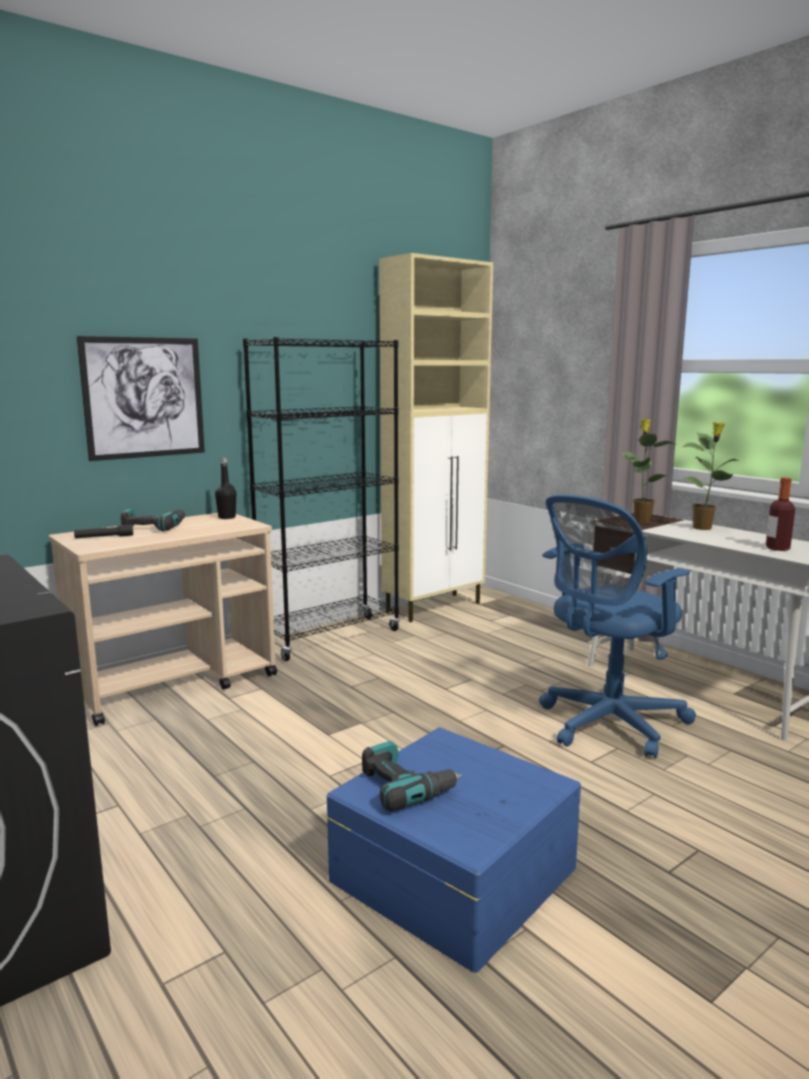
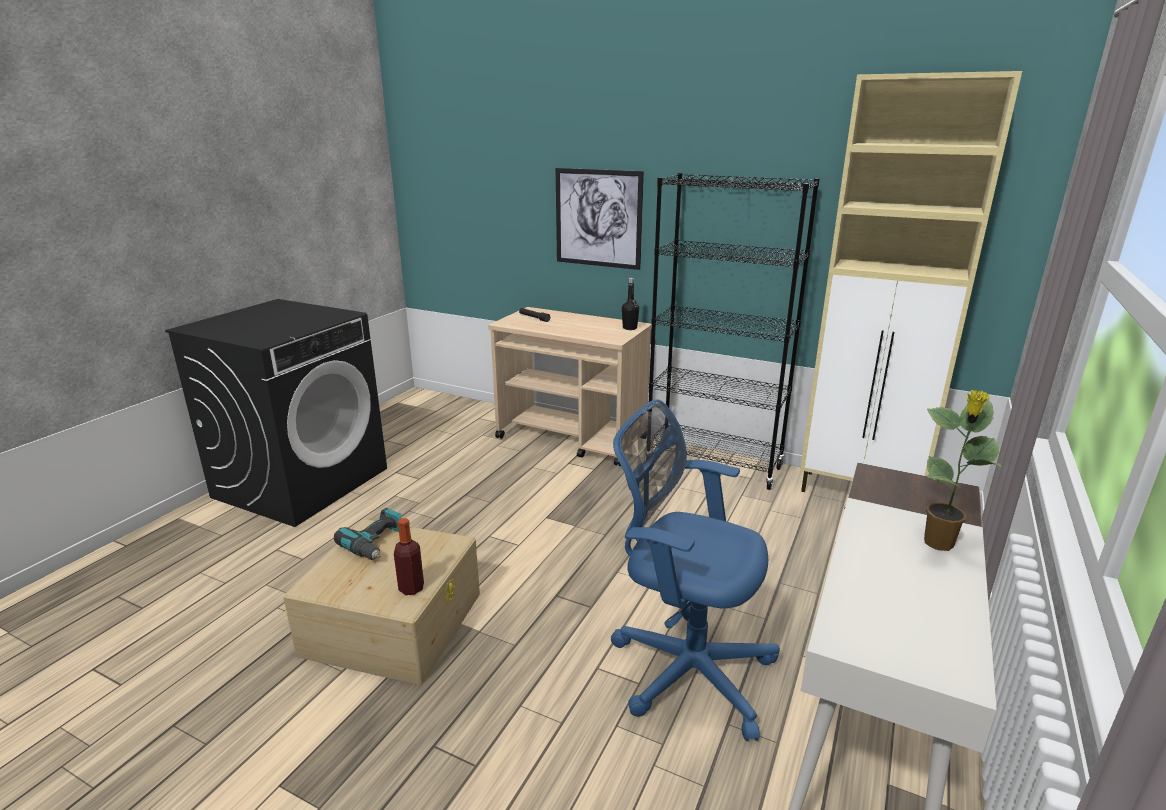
camera: 65 degrees right, 10 degrees up
power drill [121,509,185,532] -> none
blue storage box [326,727,581,973] -> beige storage box [283,519,480,685]
potted plant [621,419,677,523] -> none
bottle [766,477,795,551] -> bottle moved to [394,518,424,595]

